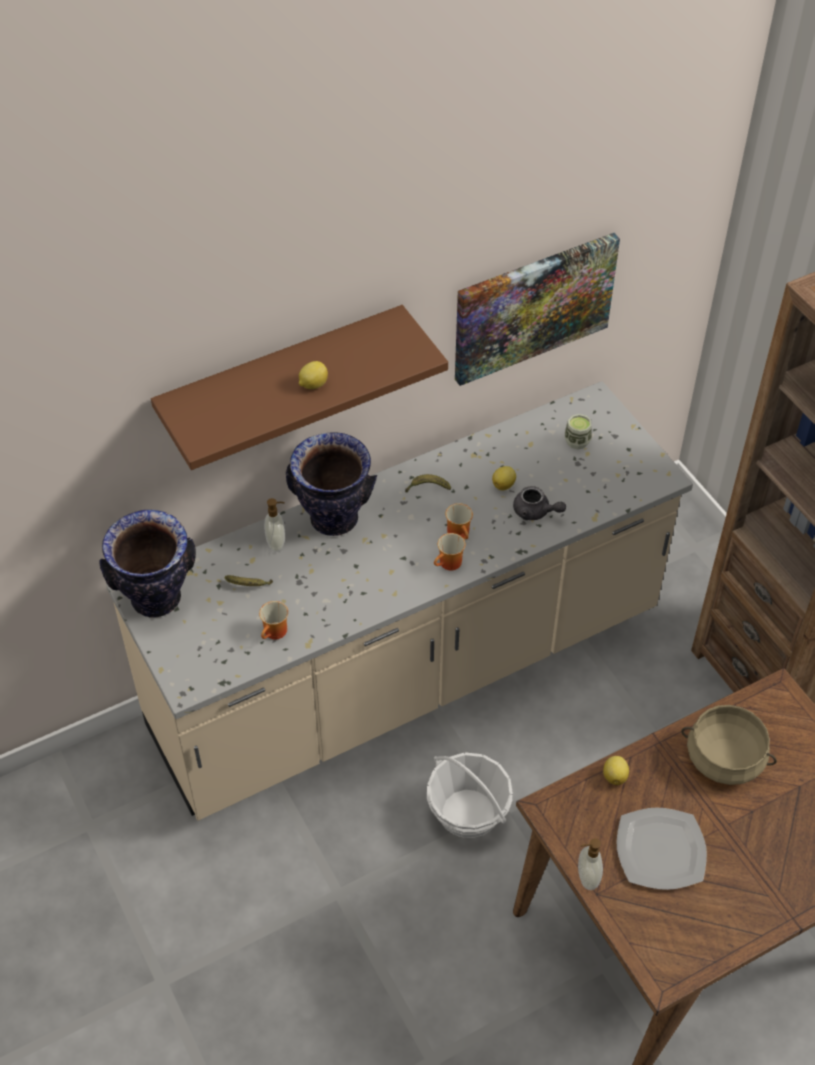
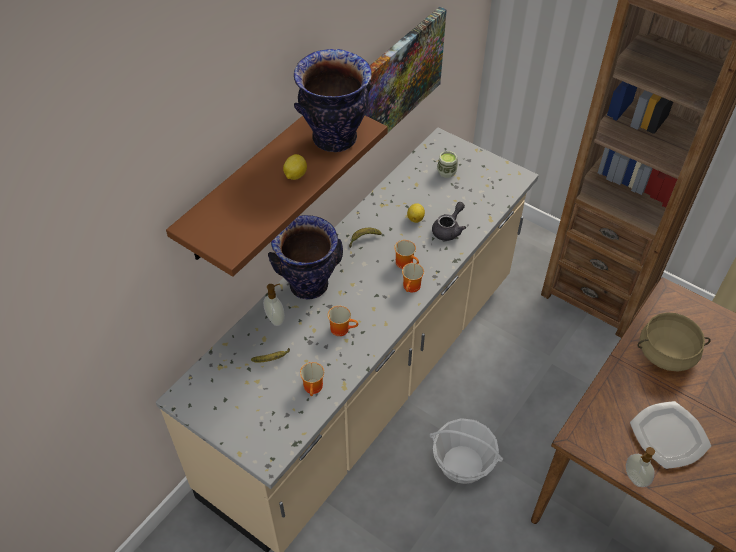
camera: 25 degrees left, 0 degrees up
vase [99,510,196,618] -> vase moved to [294,49,372,152]
grey teapot [513,486,566,520] -> grey teapot turned 60 degrees counterclockwise [432,202,466,241]
lemon [603,756,629,785] -> none
none -> mug [328,306,358,336]

